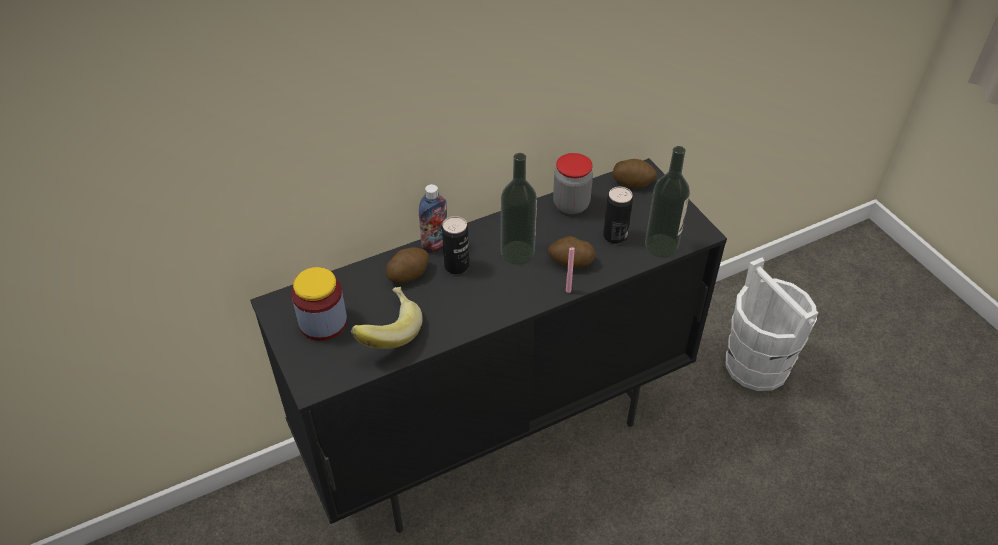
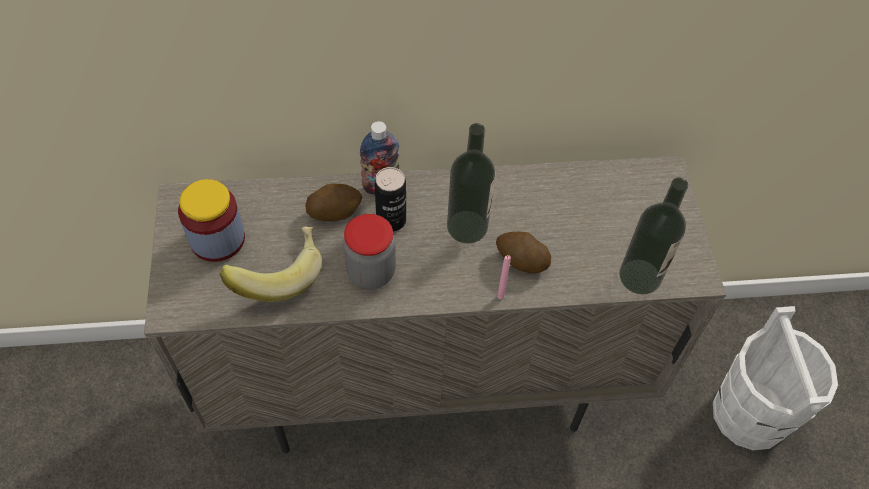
camera: 20 degrees right, 10 degrees up
black cabinet [250,158,727,533] -> beige cabinet [144,156,726,454]
jar [553,153,593,214] -> jar moved to [343,214,396,289]
can [603,187,633,244] -> none
potato [612,159,657,188] -> none

